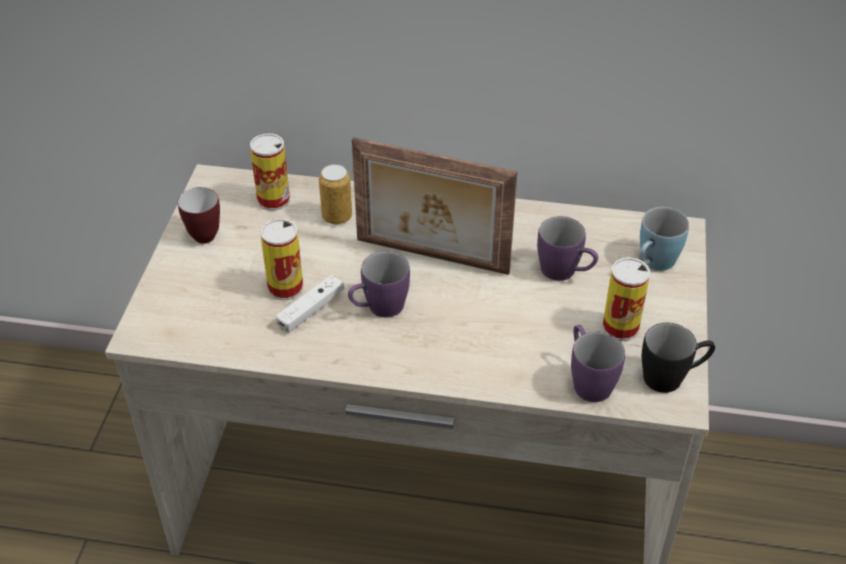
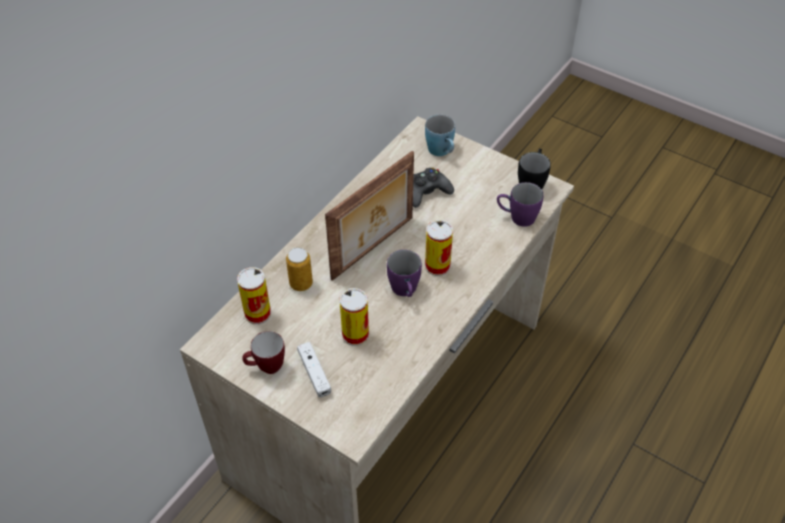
camera: 65 degrees left, 5 degrees up
white game controller [276,275,344,333] -> white game controller moved to [297,342,331,397]
purple mug [537,216,598,281] -> black game controller [413,167,454,208]
can [602,257,650,341] -> can moved to [425,220,453,276]

